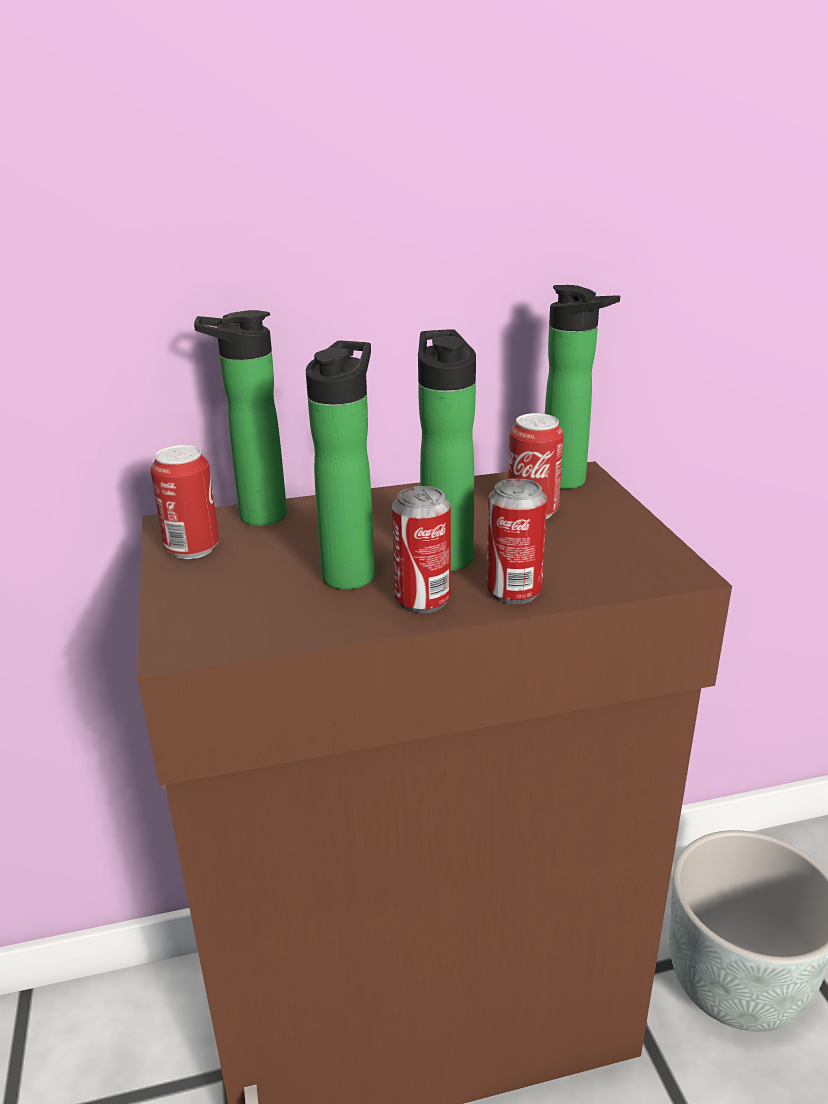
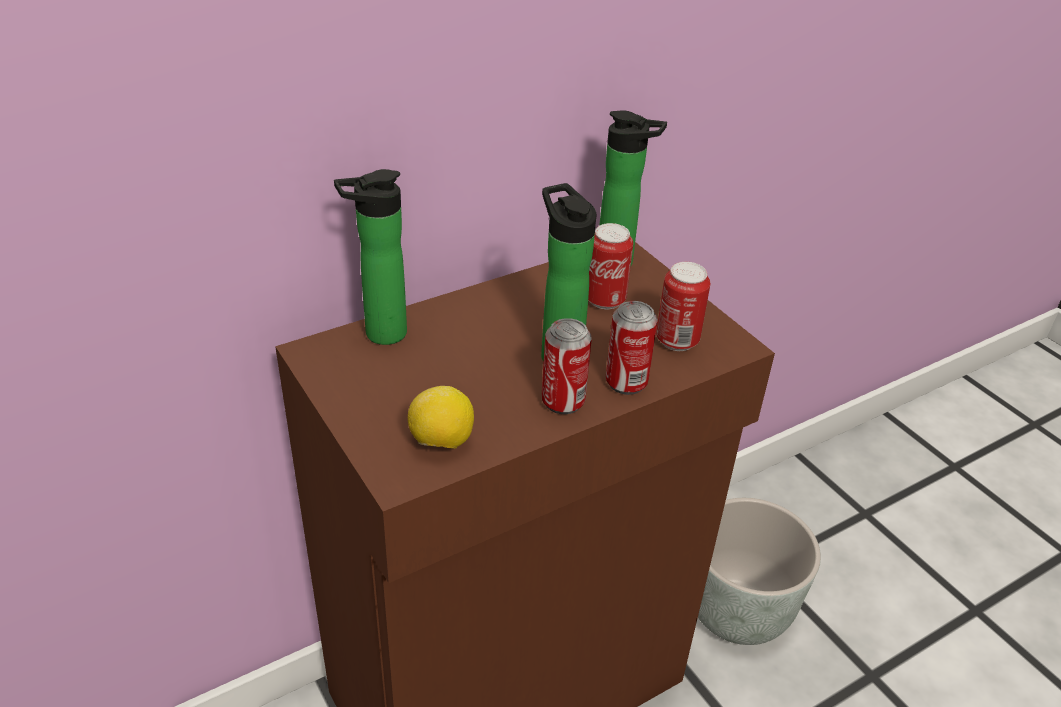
camera: 20 degrees left, 10 degrees up
can [151,445,219,559] -> can moved to [656,262,710,351]
bottle [306,341,375,589] -> none
none -> lemon [408,386,474,449]

